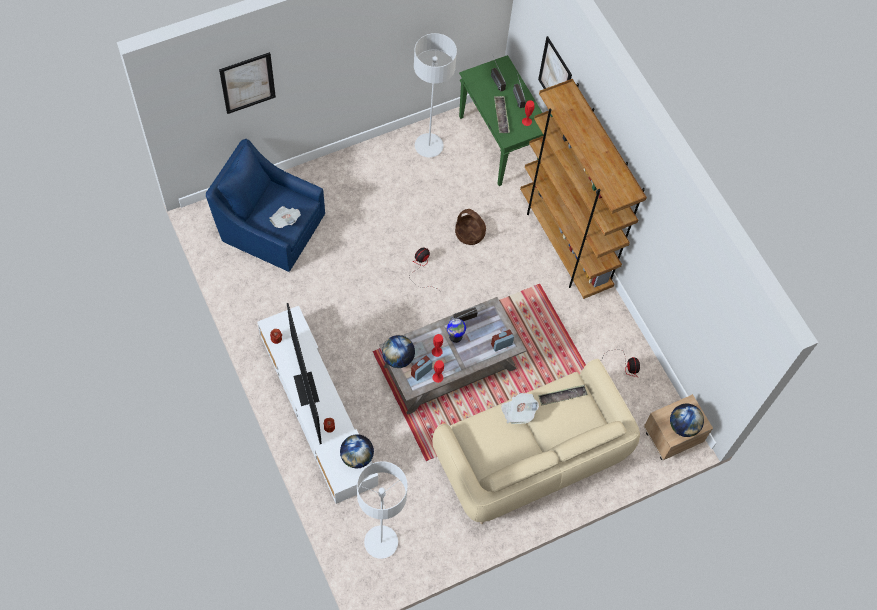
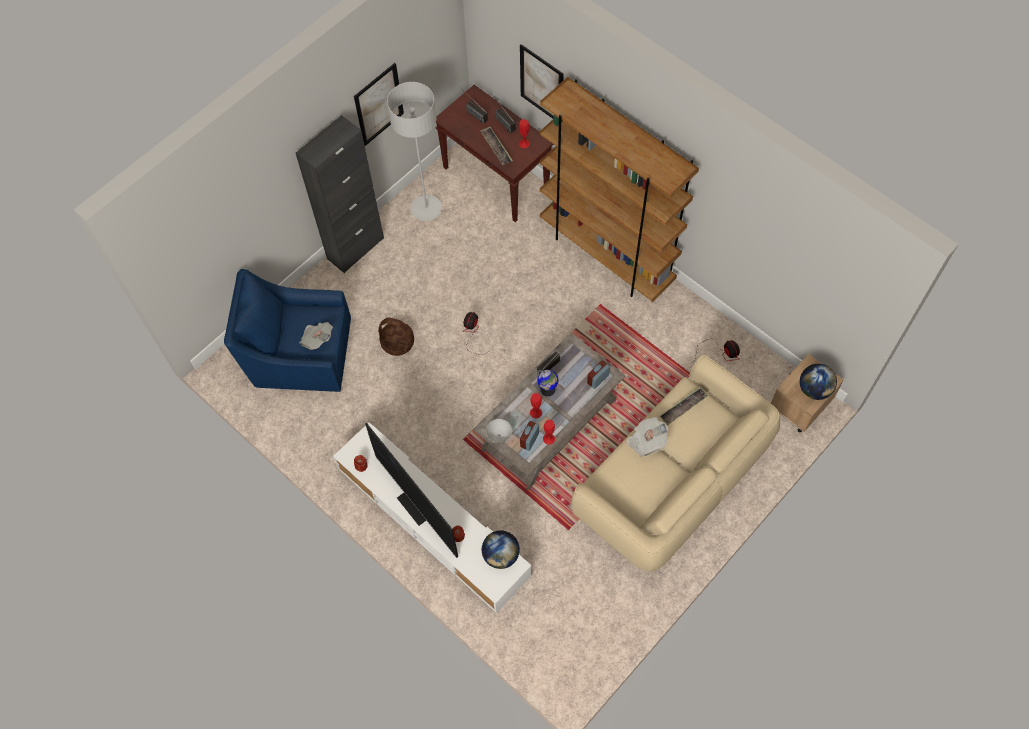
camera: 15 degrees left, 0 degrees up
picture [219,52,276,114] -> picture moved to [354,63,404,146]
white floor lamp [357,461,408,559] -> none
globe [382,335,415,368] -> white bowl [486,419,512,443]
basket [455,209,486,245] -> basket moved to [378,317,414,356]
green console table [459,55,544,186] -> brown console table [435,85,553,222]
none -> black cabinet [296,115,384,273]

